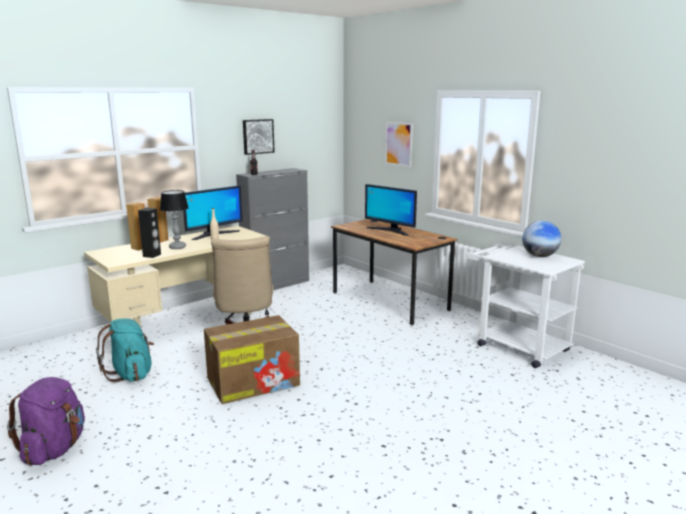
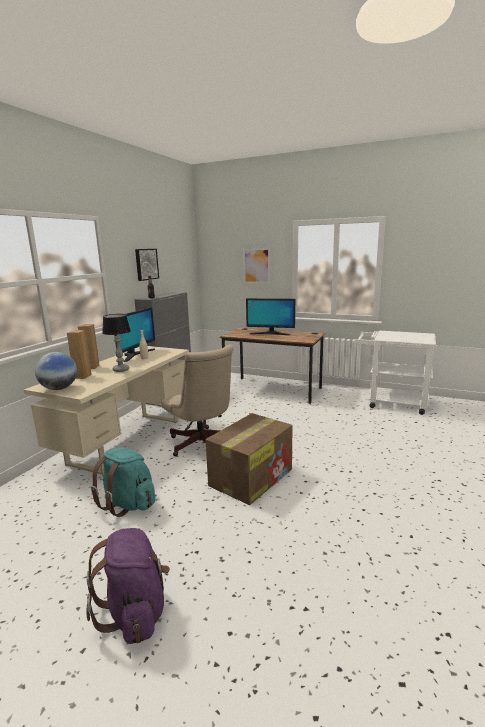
camera: 25 degrees left, 0 degrees up
black speaker [138,208,161,258] -> none
globe [522,220,561,257] -> globe moved to [35,352,77,390]

